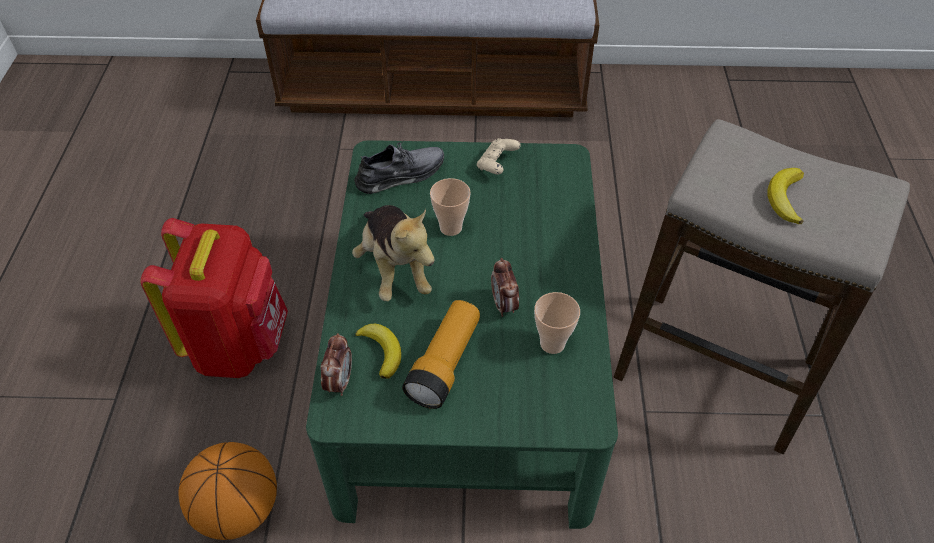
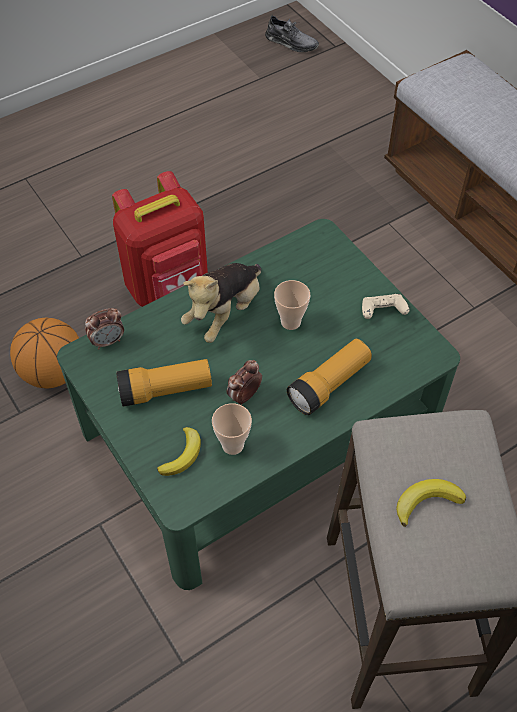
camera: 55 degrees right, 5 degrees up
grey shoe [354,140,444,194] -> grey shoe moved to [265,14,319,52]
banana [355,324,401,379] -> banana moved to [157,427,201,476]
none -> flashlight [287,339,372,415]

